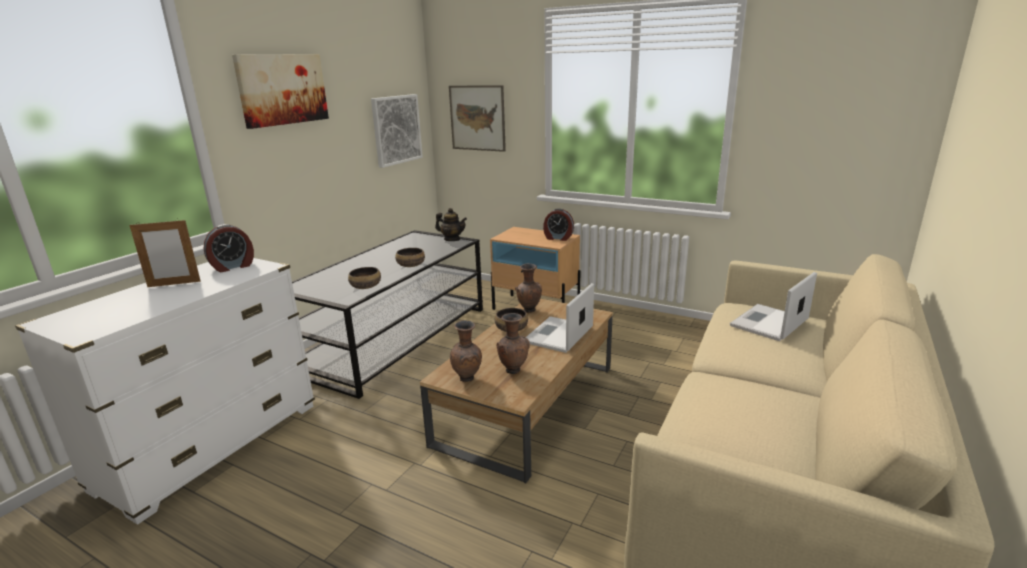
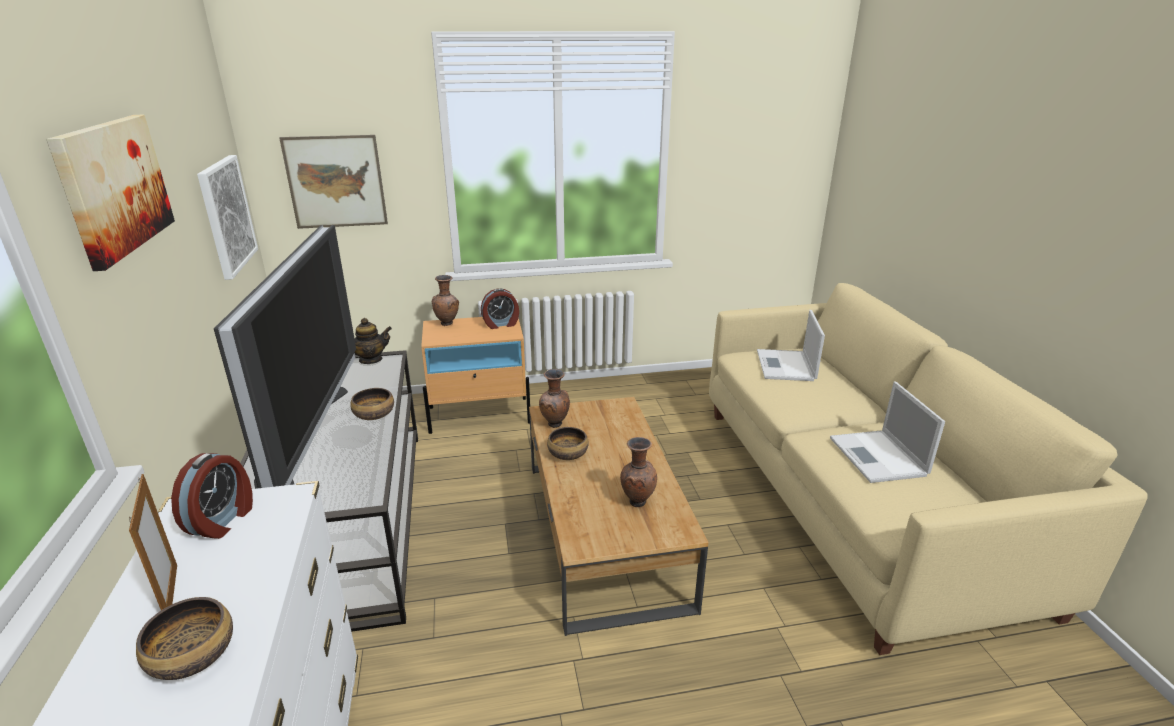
camera: 40 degrees left, 5 degrees up
picture frame [129,219,201,287] -> picture frame turned 60 degrees counterclockwise [129,474,177,610]
bowl [348,267,381,289] -> bowl moved to [136,597,233,680]
brown vase [450,320,482,382] -> brown vase moved to [432,275,459,326]
laptop [525,283,594,353] -> laptop moved to [830,381,945,483]
none -> television [214,225,356,489]

